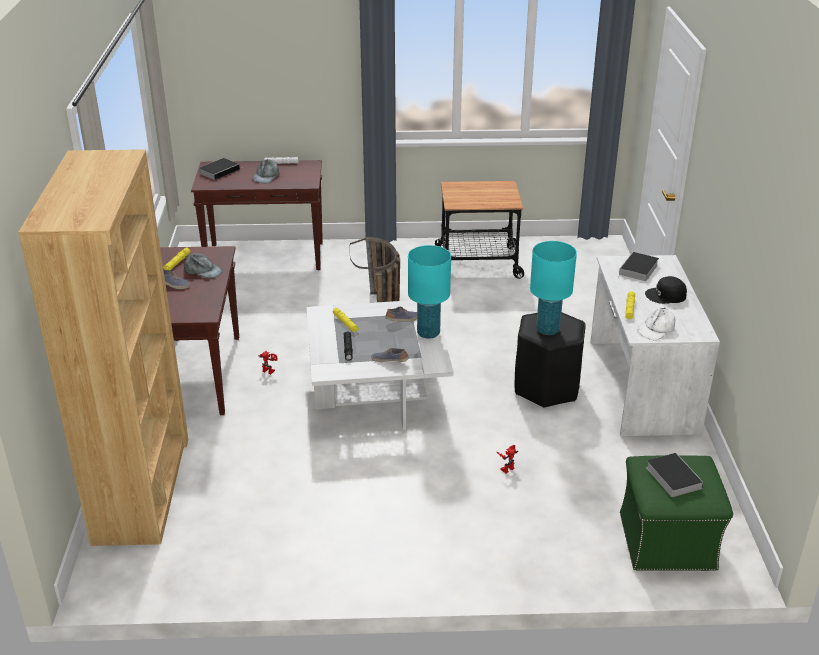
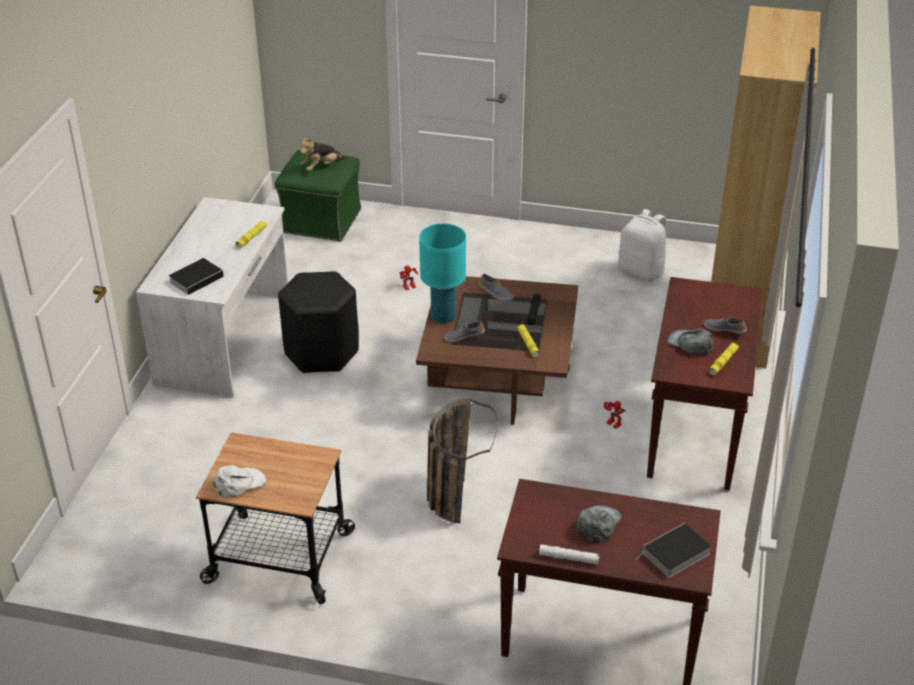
camera: 165 degrees left, 5 degrees up
white coffee table [307,300,454,430] -> brown coffee table [416,276,578,425]
turquoise table lamp [530,241,577,335] -> none
white cap [637,308,675,340] -> white cap moved to [213,465,266,498]
black cap [645,276,687,304] -> none
book [646,453,703,497] -> plush toy [299,138,344,171]
none -> white backpack [618,209,667,281]

